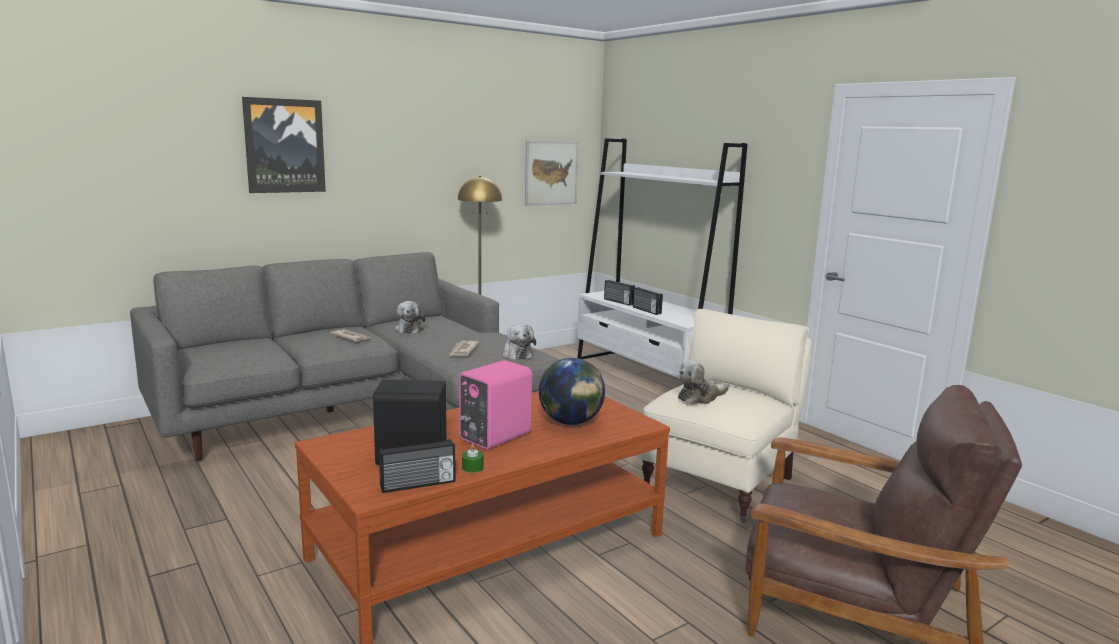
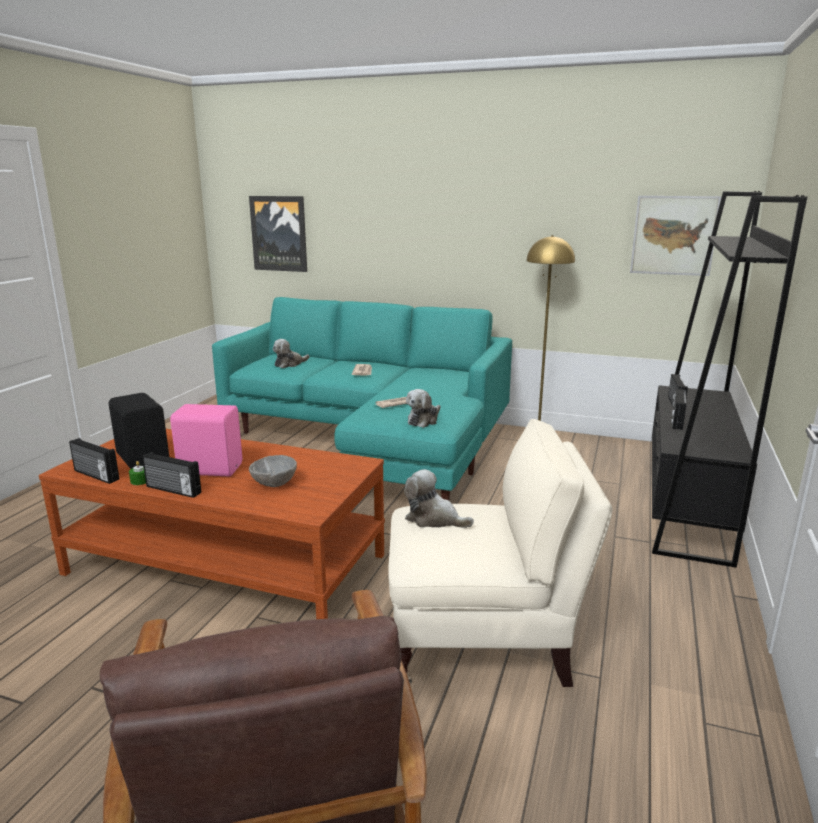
camera: 55 degrees right, 5 degrees up
grey sofa [130,252,559,461] -> turquoise sofa [212,297,512,500]
picture [242,97,326,193] -> picture moved to [249,196,307,272]
plush toy [395,301,426,334] -> plush toy moved to [273,339,310,368]
globe [539,358,605,425] -> grey bowl [249,455,297,487]
white bookcase [577,138,748,378] -> black bookcase [652,191,807,568]
none -> radio [142,452,201,498]

